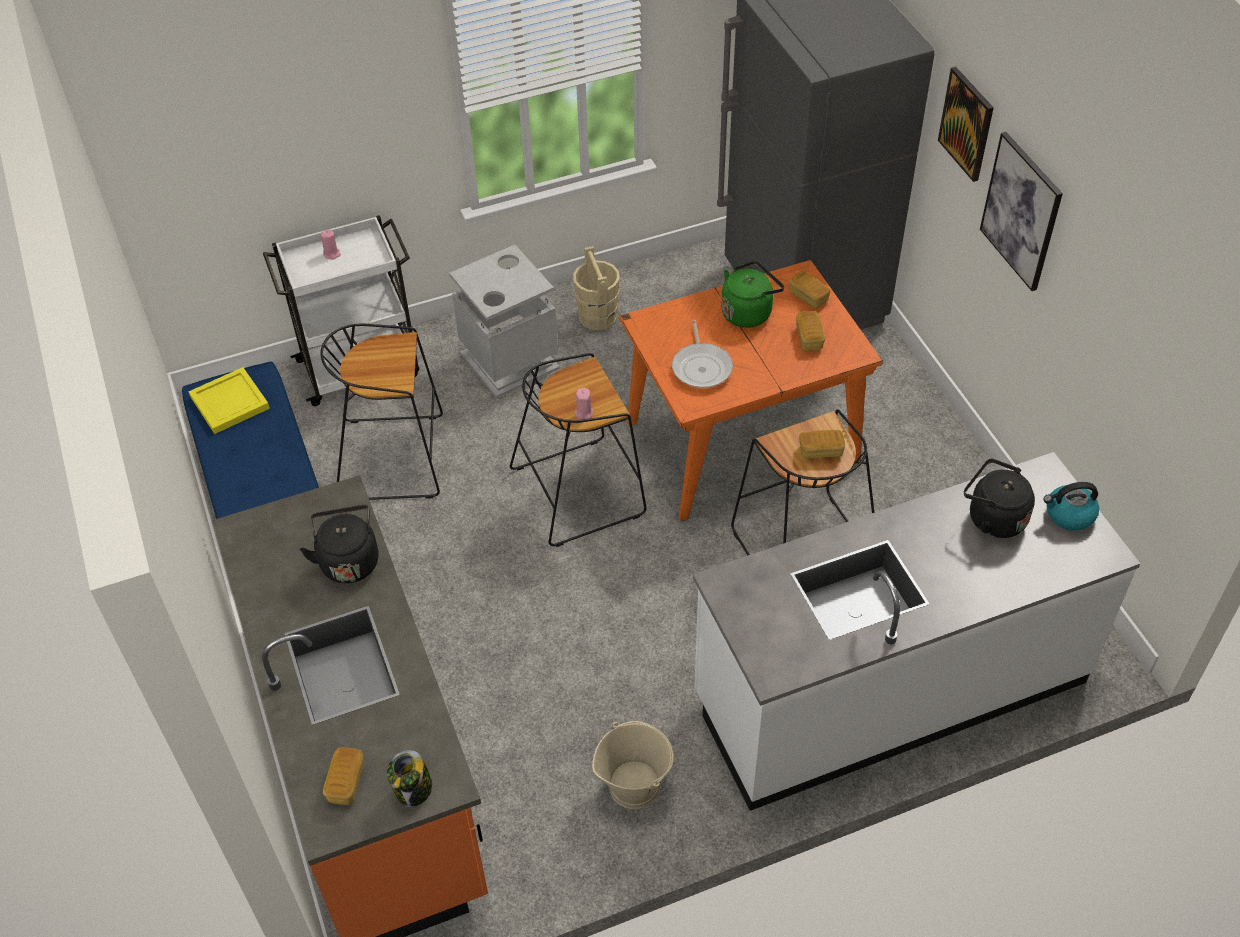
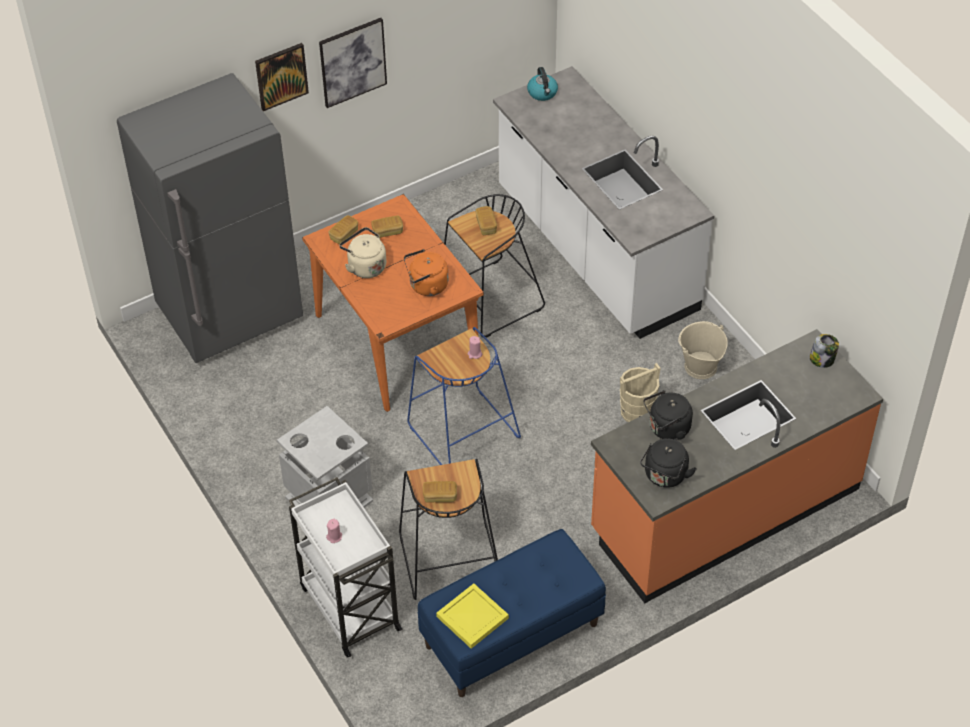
camera: 100 degrees left, 0 degrees up
bread [323,747,364,805] -> bread moved to [423,481,457,503]
black stool [510,353,647,547] -> blue stool [407,327,521,465]
beige bucket [573,246,620,330] -> beige bucket moved to [620,363,661,422]
frying pan [672,320,733,388] -> orange kettle [404,249,448,296]
green kettle [721,261,784,328] -> beige kettle [339,227,386,278]
black kettle [964,458,1035,538] -> black kettle moved to [640,438,697,488]

